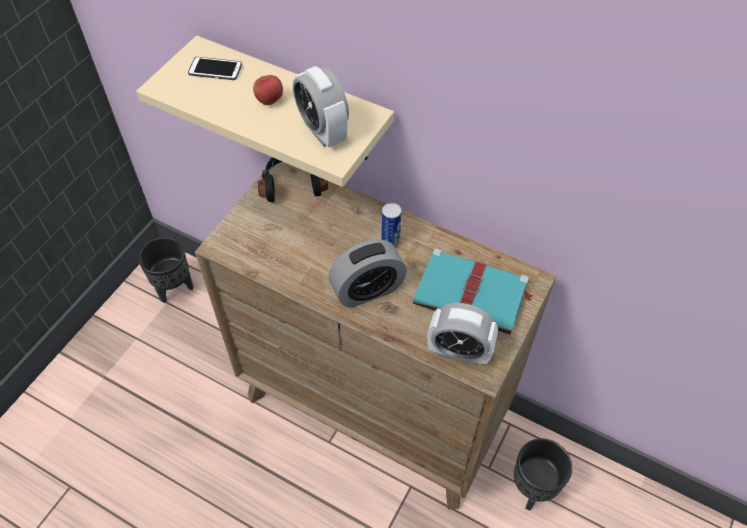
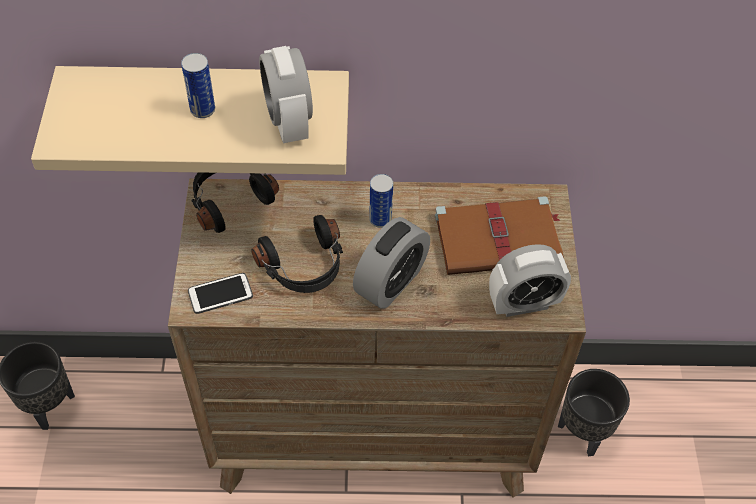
camera: 30 degrees left, 0 degrees up
phone [188,57,242,80] -> phone moved to [188,273,253,314]
apple [253,75,283,105] -> can [181,53,215,118]
alarm clock [293,66,349,147] -> alarm clock turned 45 degrees clockwise [259,46,313,143]
turquoise book [413,248,534,335] -> brown book [435,196,564,275]
none -> black headphones [251,215,343,293]

